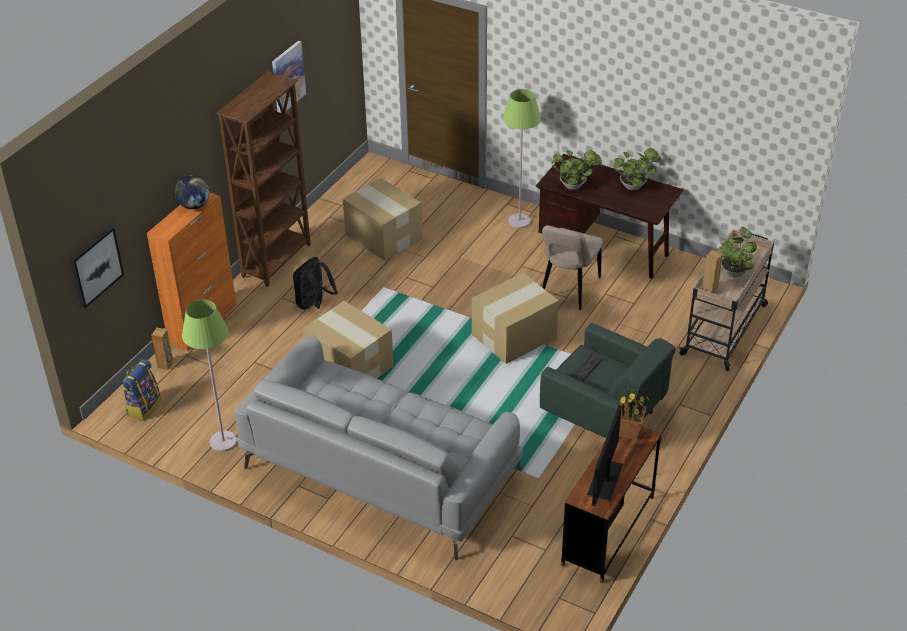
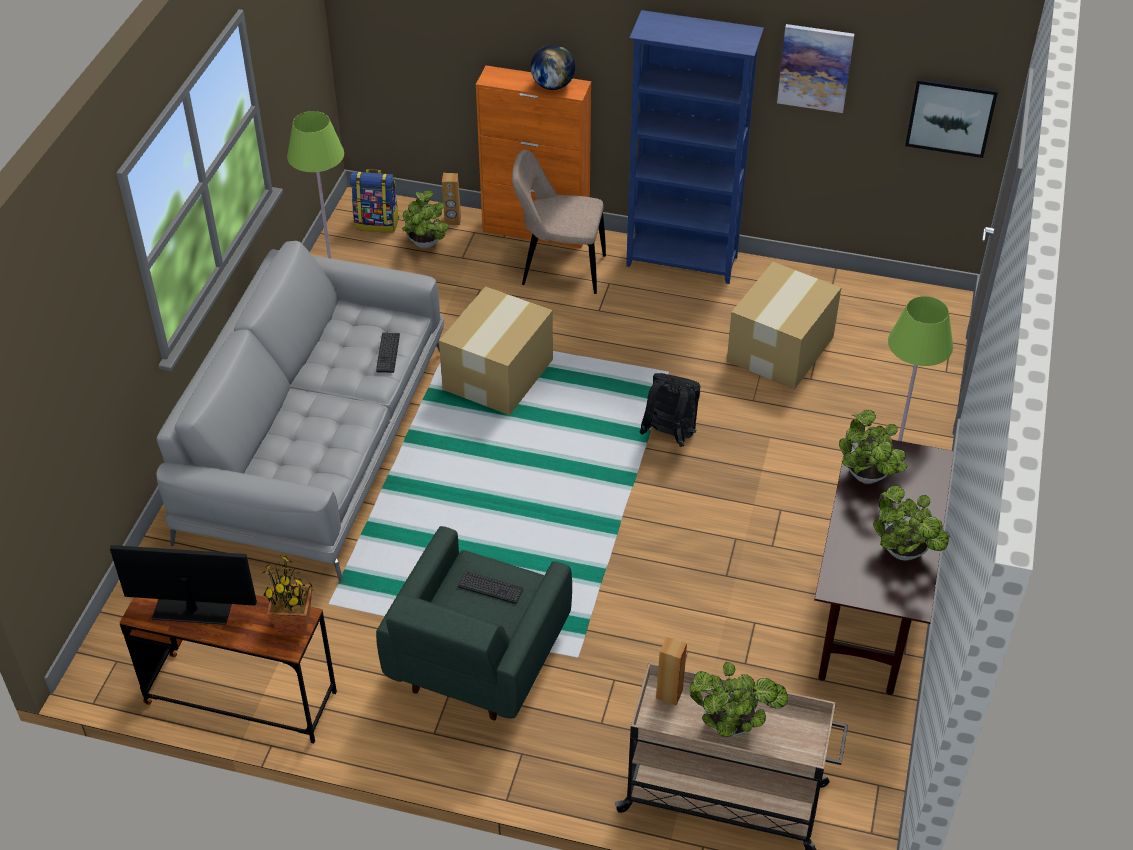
camera: 75 degrees right, 5 degrees up
picture [70,226,124,309] -> picture moved to [905,78,998,158]
brown bookcase [217,71,311,287] -> blue bookcase [626,10,764,284]
black backpack [293,257,338,310] -> black backpack moved to [640,373,701,447]
cardboard box [472,273,559,364] -> none
beige chair [542,225,603,310] -> beige chair moved to [512,150,606,294]
none -> keyboard [376,333,400,373]
none -> potted plant [402,190,449,248]

